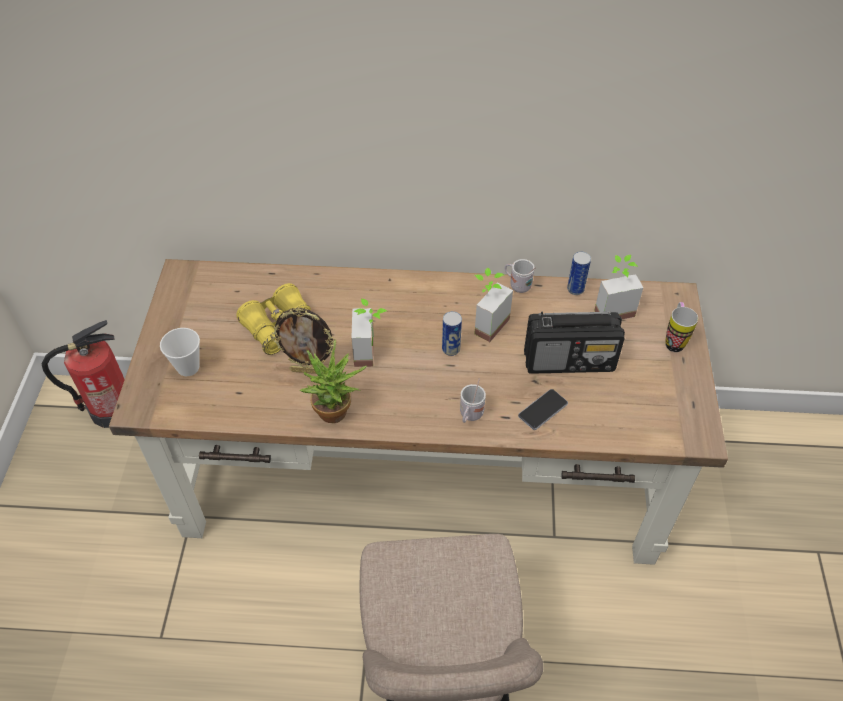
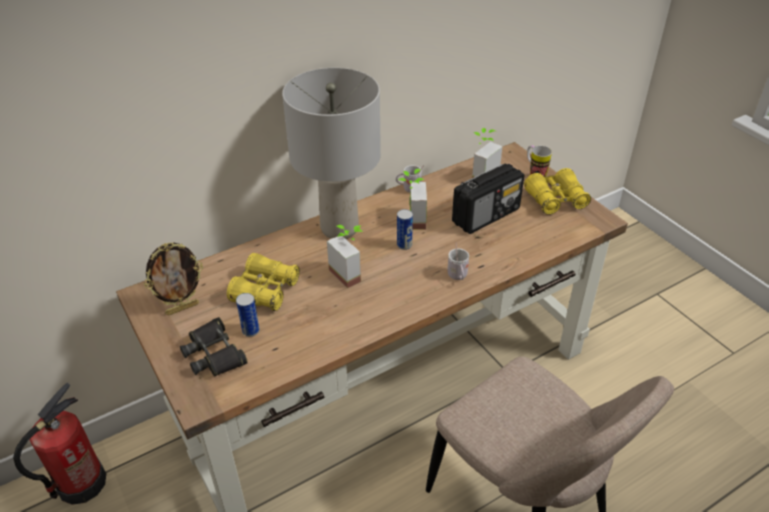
camera: 35 degrees left, 10 degrees down
cup [160,328,200,376] -> black binoculars [180,317,248,376]
picture frame [270,308,337,374] -> picture frame moved to [144,242,203,316]
potted plant [300,340,367,423] -> none
phone [518,389,568,430] -> none
can [567,251,591,295] -> can moved to [236,293,260,337]
none -> grey table lamp [282,68,381,239]
none -> yellow binoculars [524,168,591,215]

